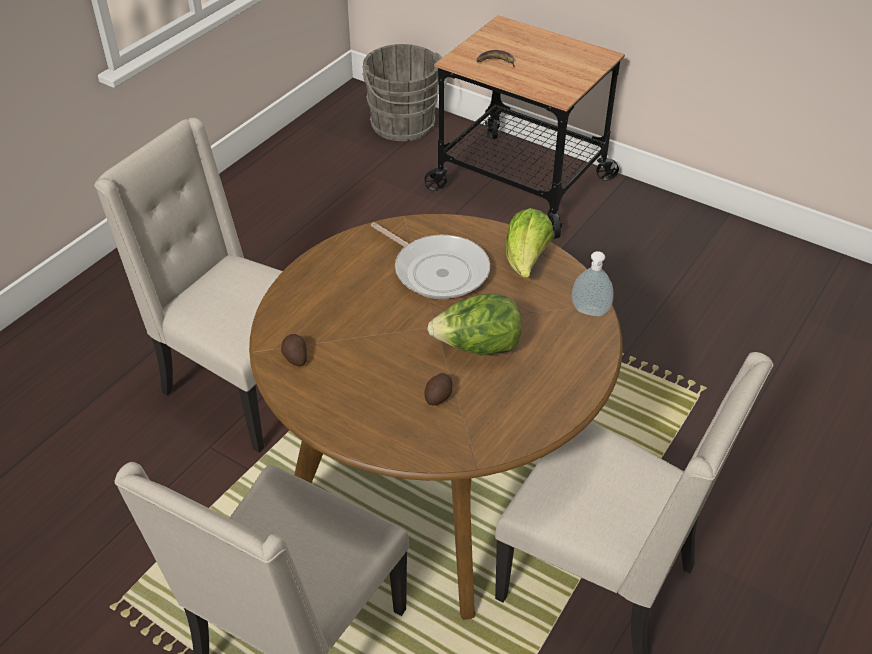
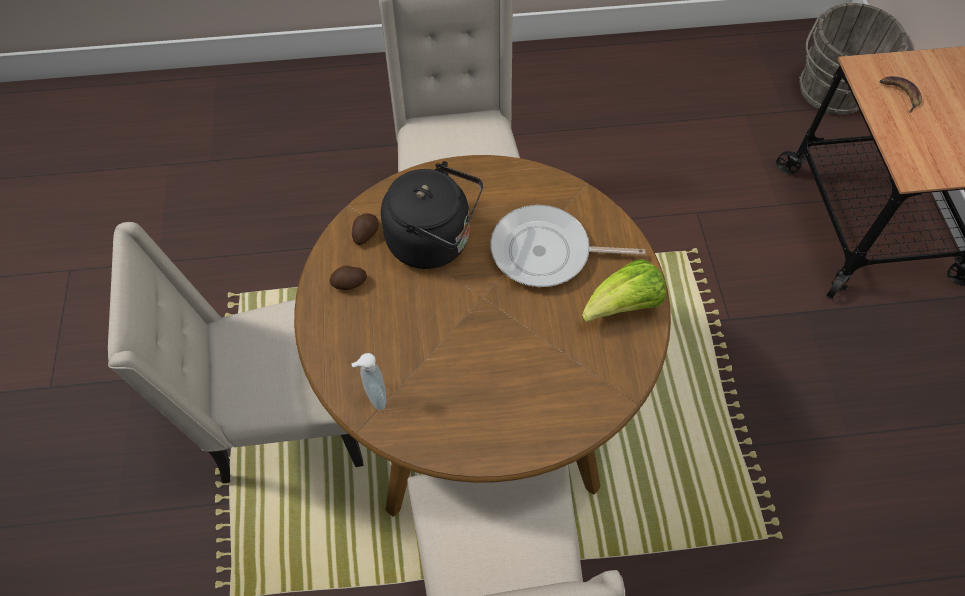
camera: 50 degrees right, 15 degrees up
frying pan [371,222,490,299] -> frying pan turned 90 degrees clockwise [490,205,645,287]
potato [424,373,452,405] -> potato moved to [330,266,367,290]
lettuce [427,293,522,355] -> none
soap dispenser [572,251,613,316] -> soap dispenser moved to [351,353,386,410]
none -> black kettle [381,161,483,269]

